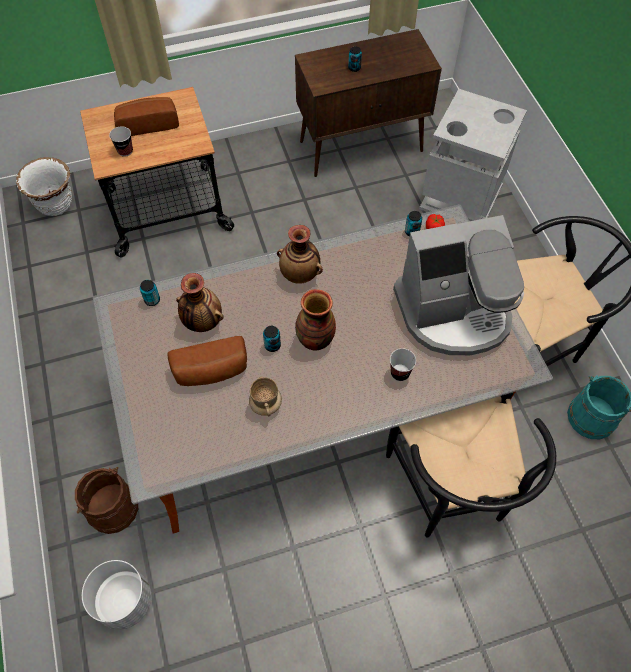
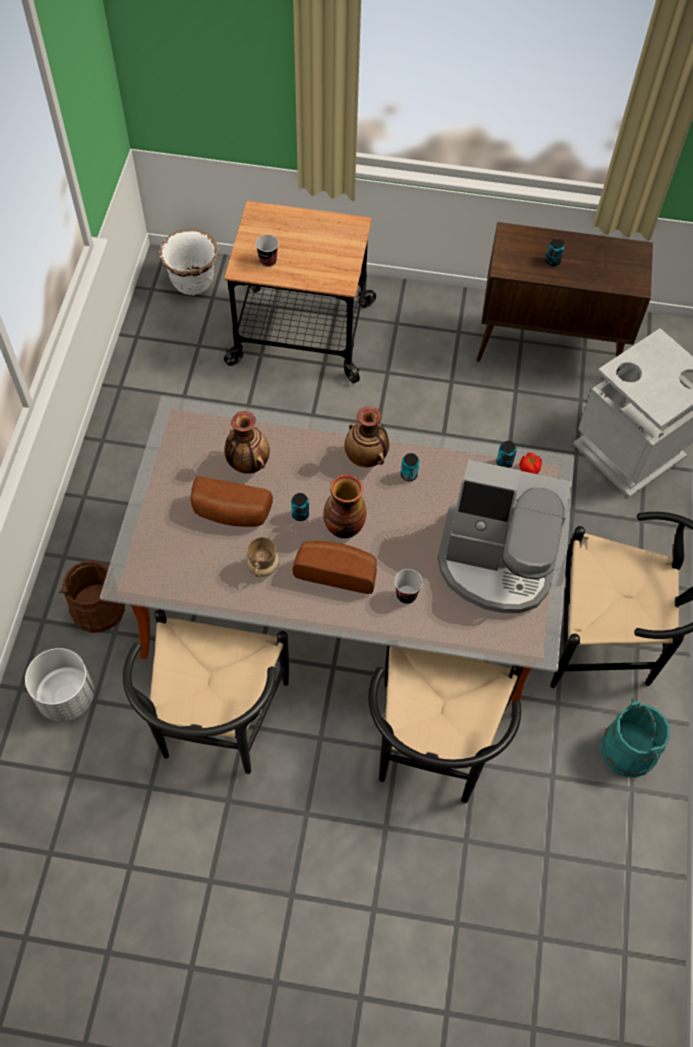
camera: 25 degrees right, 0 degrees up
bread [114,97,179,136] -> bread moved to [293,541,377,594]
can [140,280,160,306] -> can moved to [401,453,419,481]
none -> black chair [123,610,289,774]

